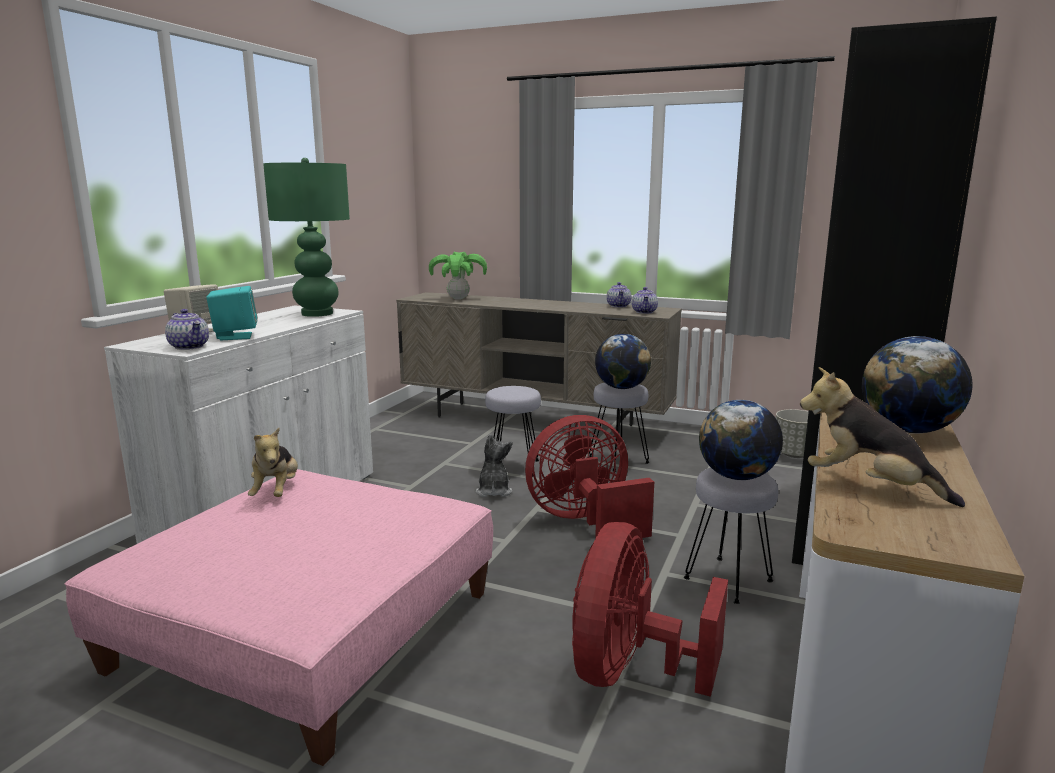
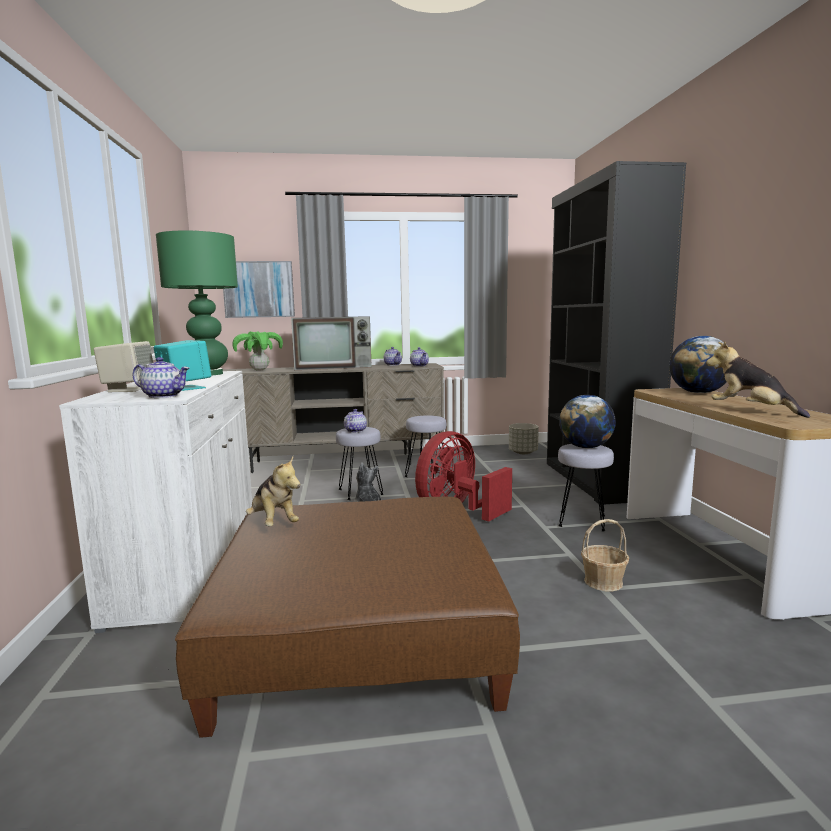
camera: 30 degrees left, 5 degrees down
pink ottoman [64,469,493,766] -> brown ottoman [175,497,520,738]
red fan [572,522,728,697] -> basket [581,519,629,591]
globe [595,334,651,389] -> none
plush toy [800,367,965,507] -> plush toy turned 45 degrees clockwise [706,341,810,418]
none -> picture [223,261,295,318]
none -> television [291,316,372,370]
none -> teapot [344,409,367,433]

